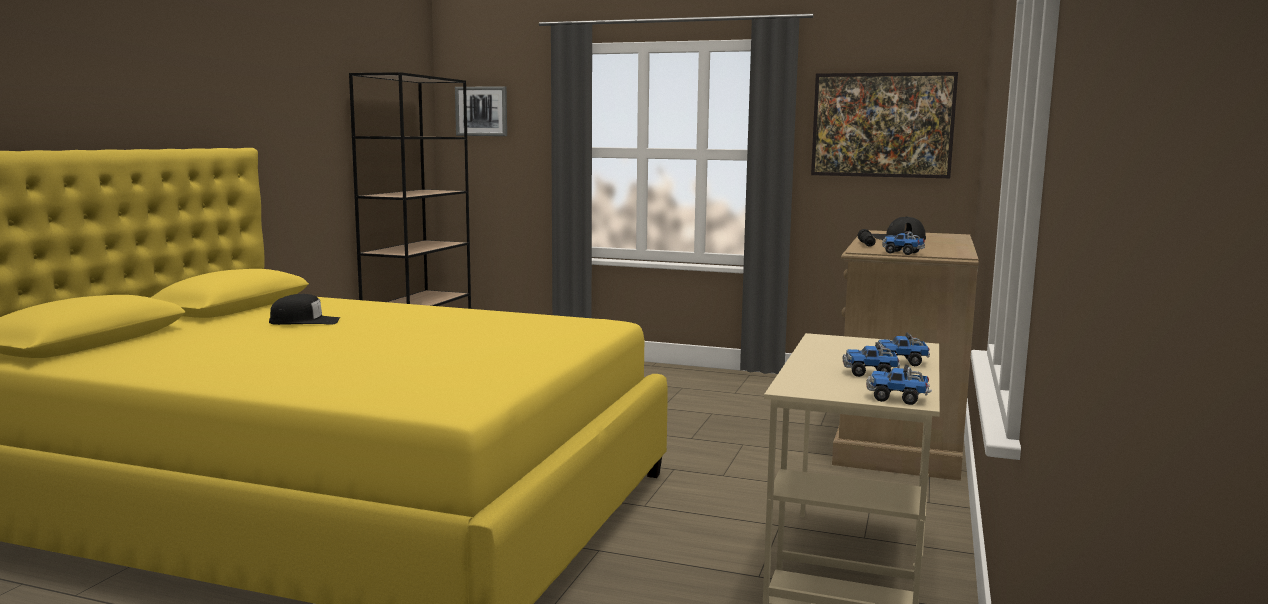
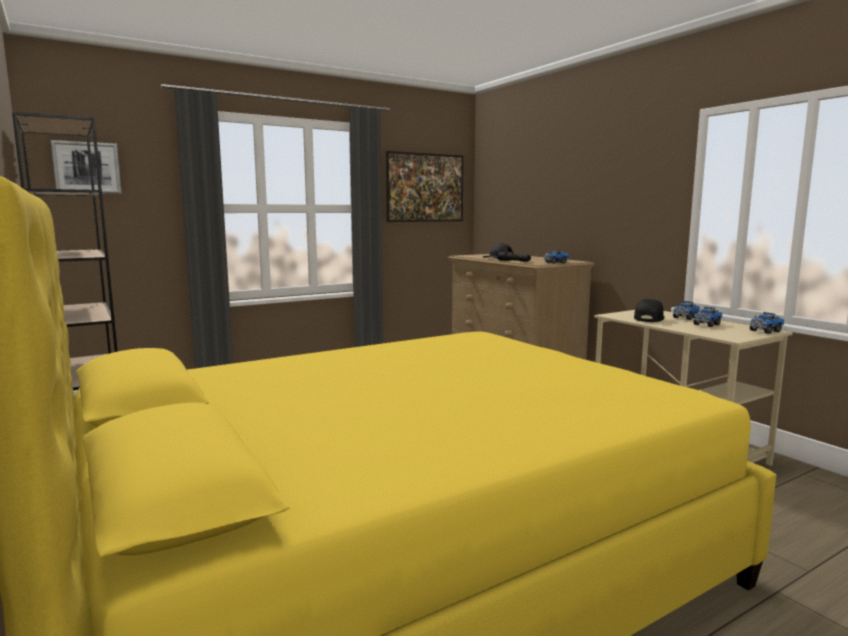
camera: 50 degrees left, 0 degrees up
black cap [269,294,340,325] -> black cap moved to [634,299,665,322]

